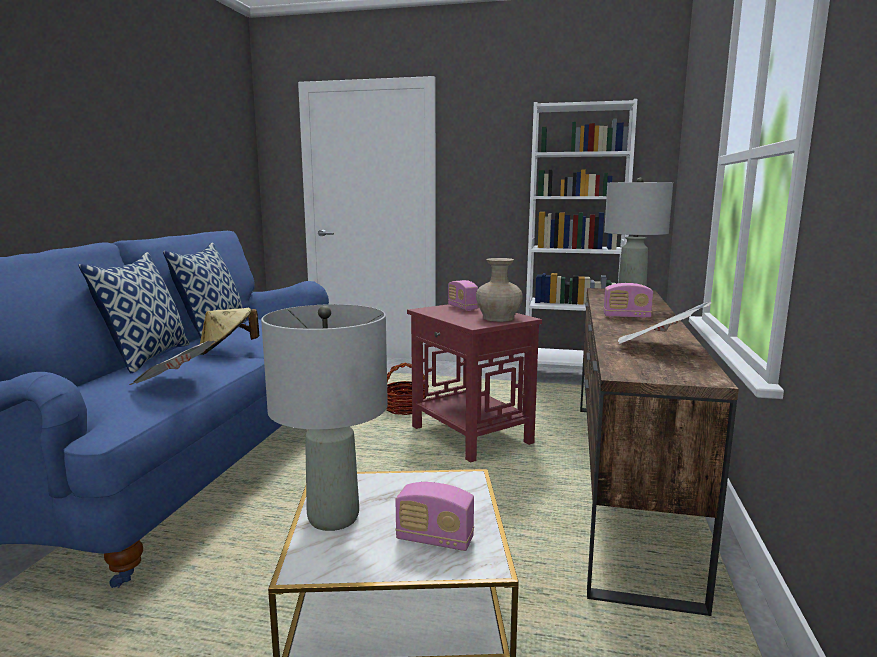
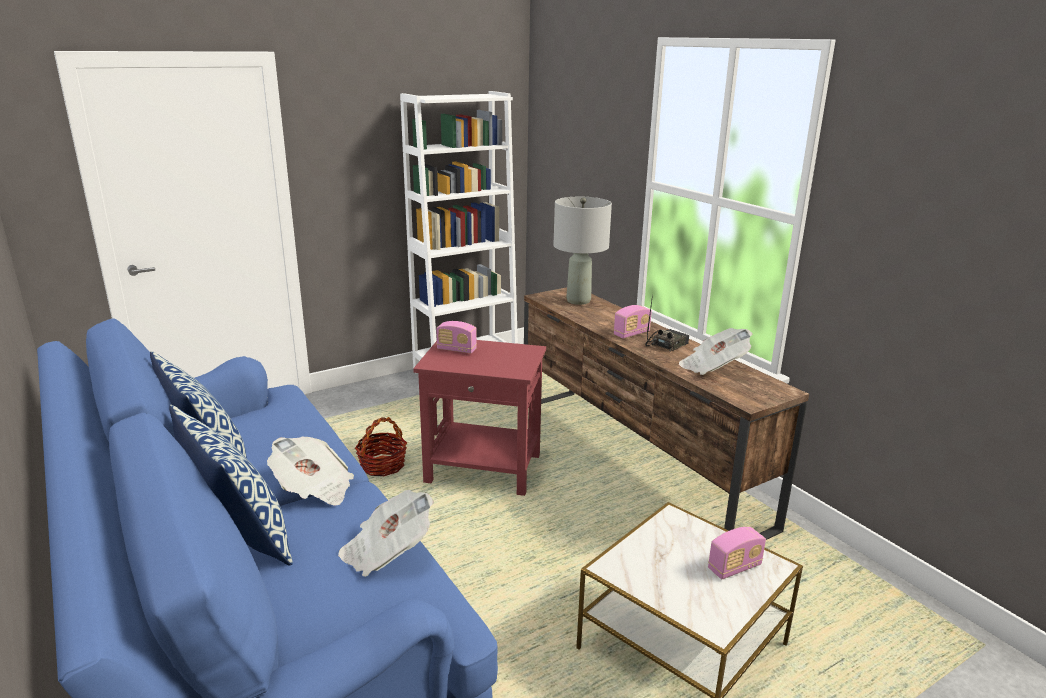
camera: 45 degrees left, 10 degrees up
beige hat [200,308,259,355] -> newspaper [267,436,354,506]
grey table lamp [261,304,388,531] -> none
beige vase [476,258,523,322] -> none
none -> radio [645,295,689,352]

